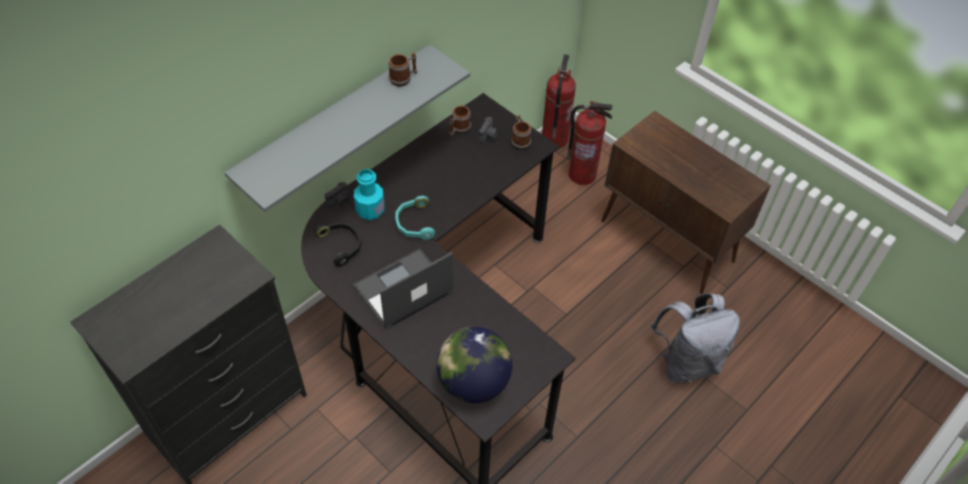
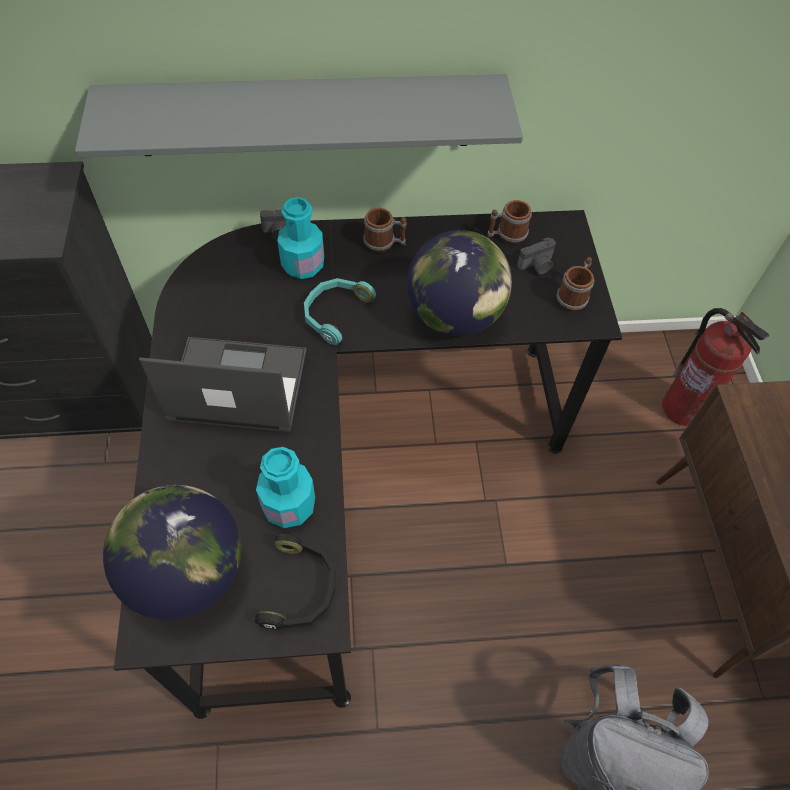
camera: 40 degrees right, 5 degrees up
black headphones [315,222,362,267] -> black headphones moved to [255,534,336,630]
mug [389,52,417,86] -> mug moved to [363,208,407,253]
fire extinguisher [542,54,576,148] -> none
none -> turquoise bottle [256,447,315,528]
none -> globe [407,230,512,336]

